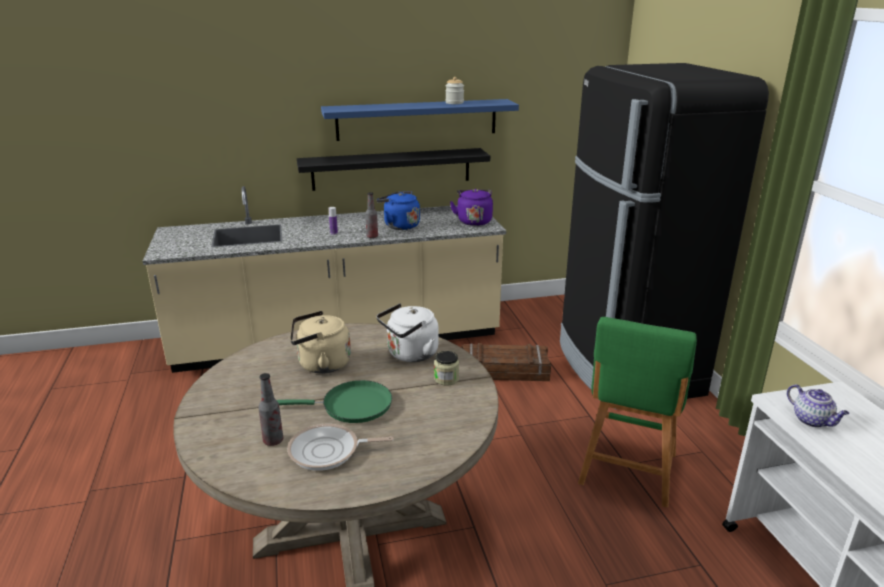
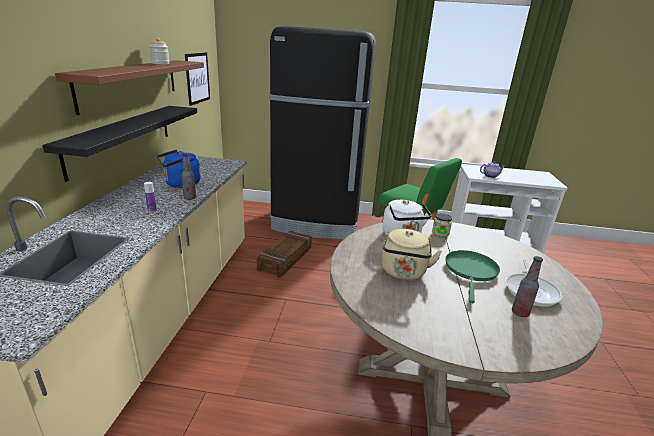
camera: 70 degrees left, 0 degrees up
blue shelf [321,99,519,141] -> brown shelf [55,60,204,115]
purple kettle [450,189,493,226] -> none
none -> picture [185,52,210,106]

